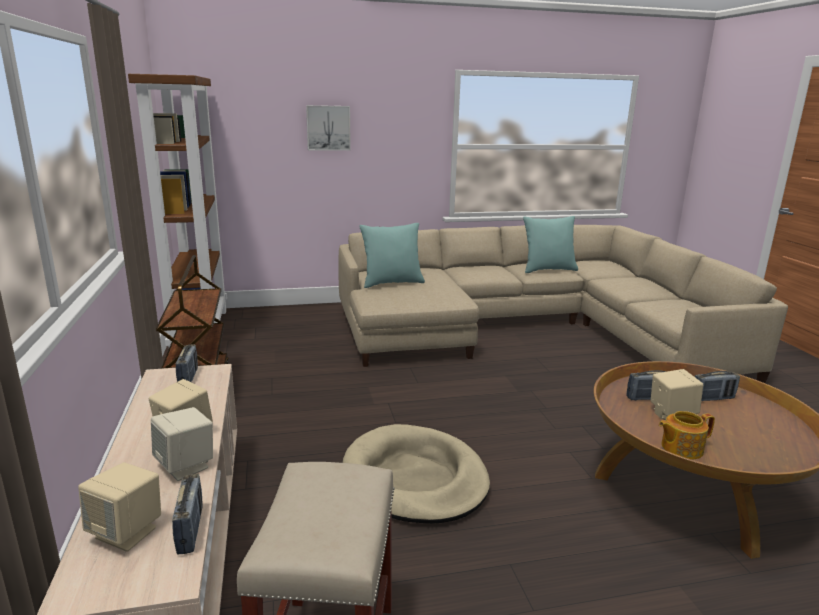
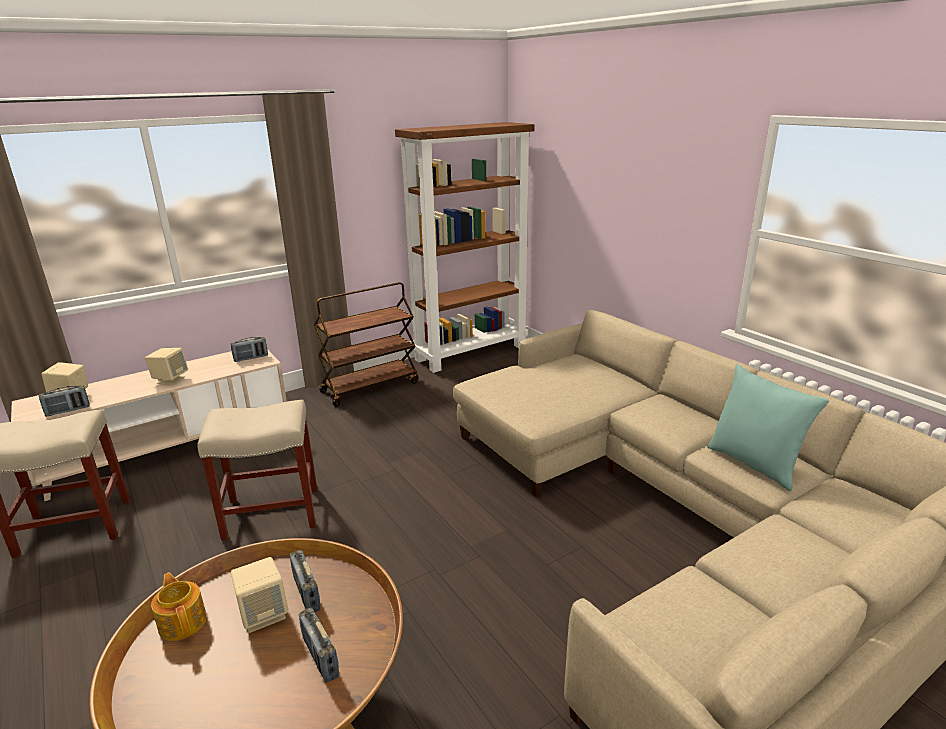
camera: 70 degrees right, 5 degrees up
beige speaker [151,407,213,481] -> none
picture [306,105,351,151] -> none
beige dog bed [342,424,490,524] -> beige stool [198,400,317,541]
turquoise pillow [359,223,425,288] -> none

